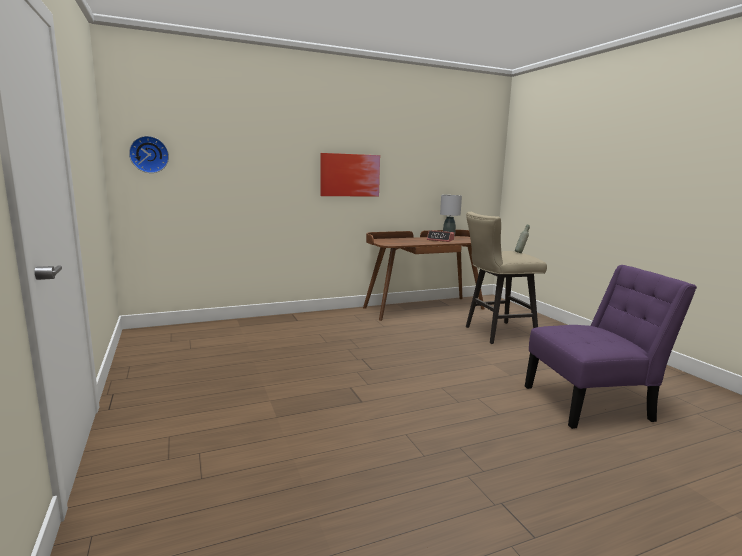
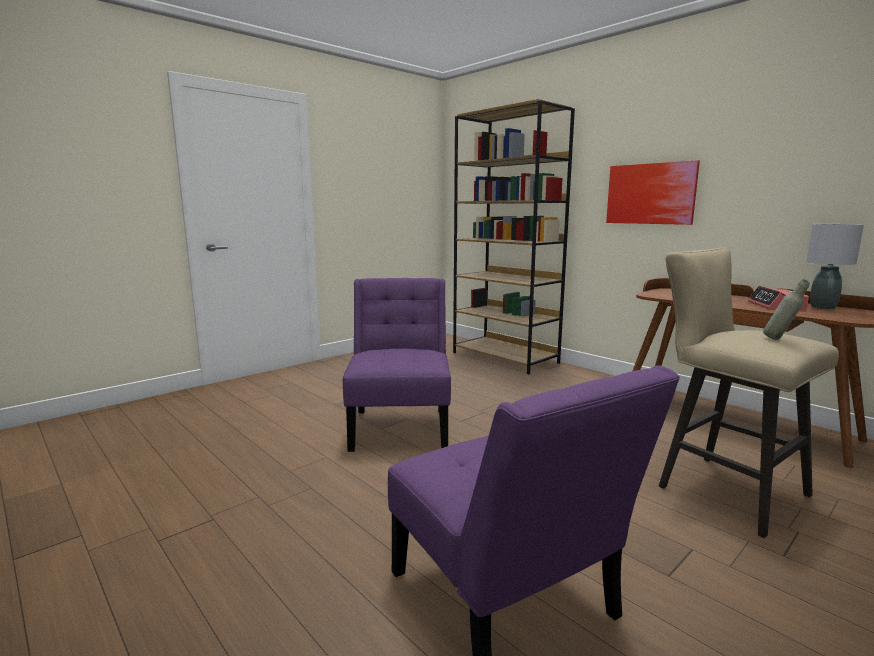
camera: 70 degrees right, 0 degrees up
wall clock [129,136,169,173] -> none
none -> purple chair [343,278,451,452]
none -> brown bookcase [453,99,575,374]

